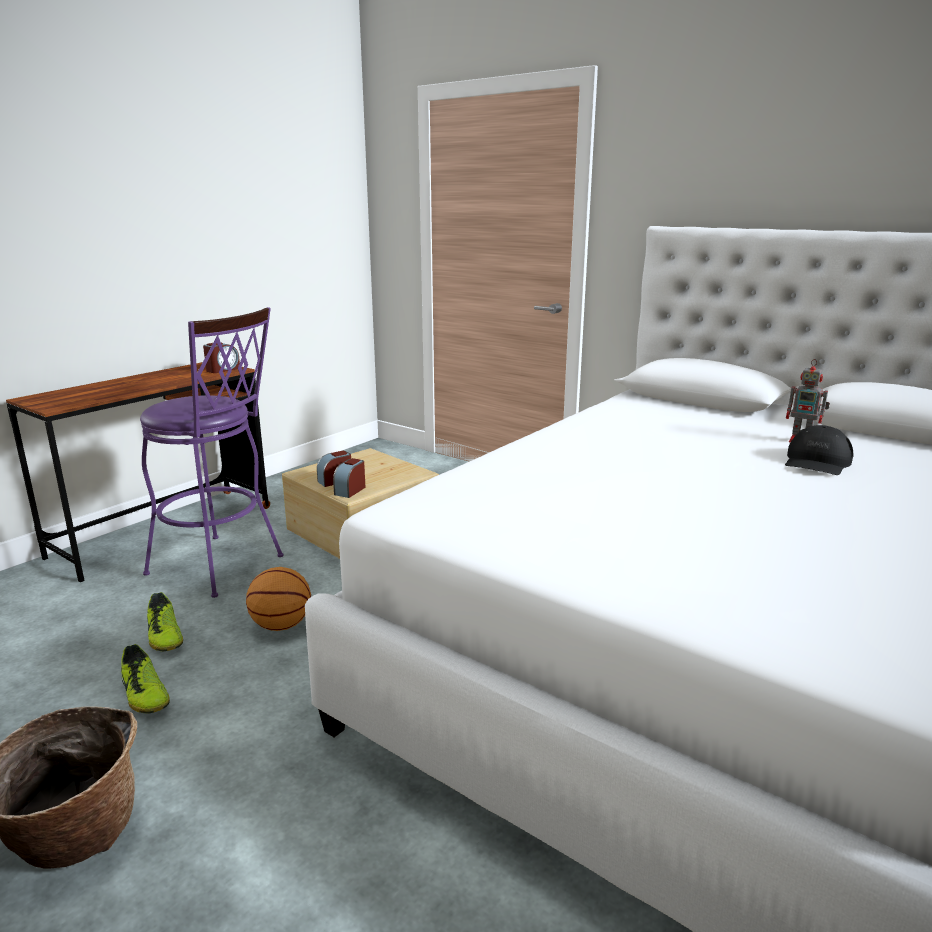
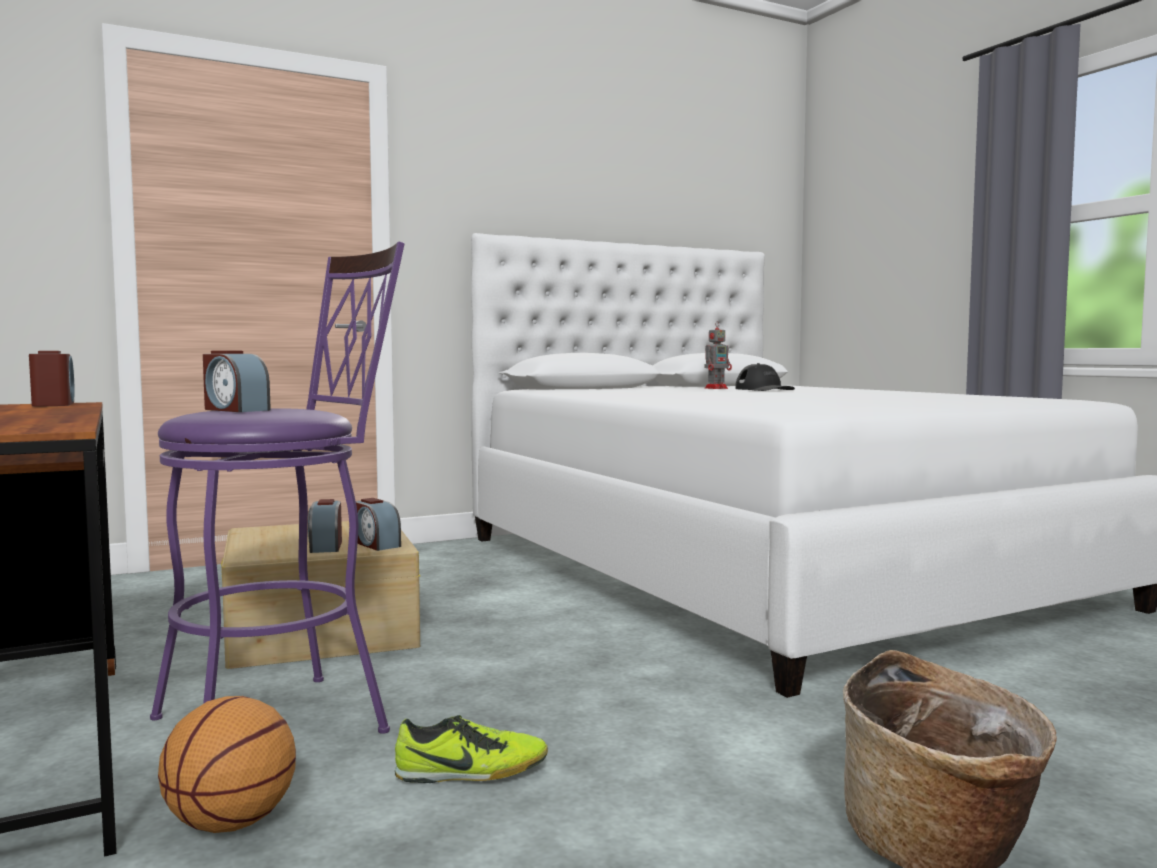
camera: 65 degrees left, 15 degrees down
shoe [121,644,170,714] -> none
basketball [246,567,311,631] -> basketball moved to [158,696,296,833]
none -> alarm clock [203,351,271,412]

